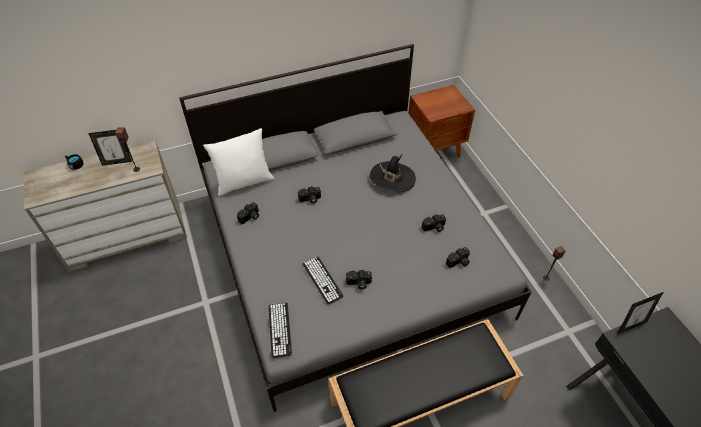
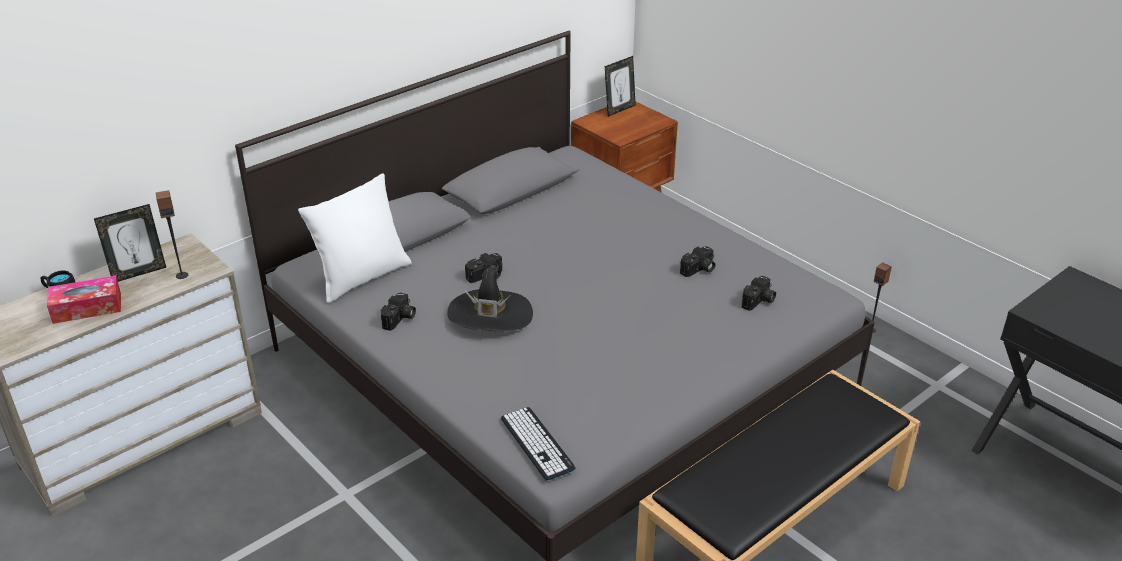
camera: 20 degrees left, 15 degrees down
keyboard [303,257,344,304] -> none
camera [346,270,372,290] -> none
black hat [370,153,416,192] -> black hat moved to [447,266,533,332]
picture frame [618,292,663,334] -> picture frame moved to [605,56,636,117]
none -> tissue box [47,276,121,324]

